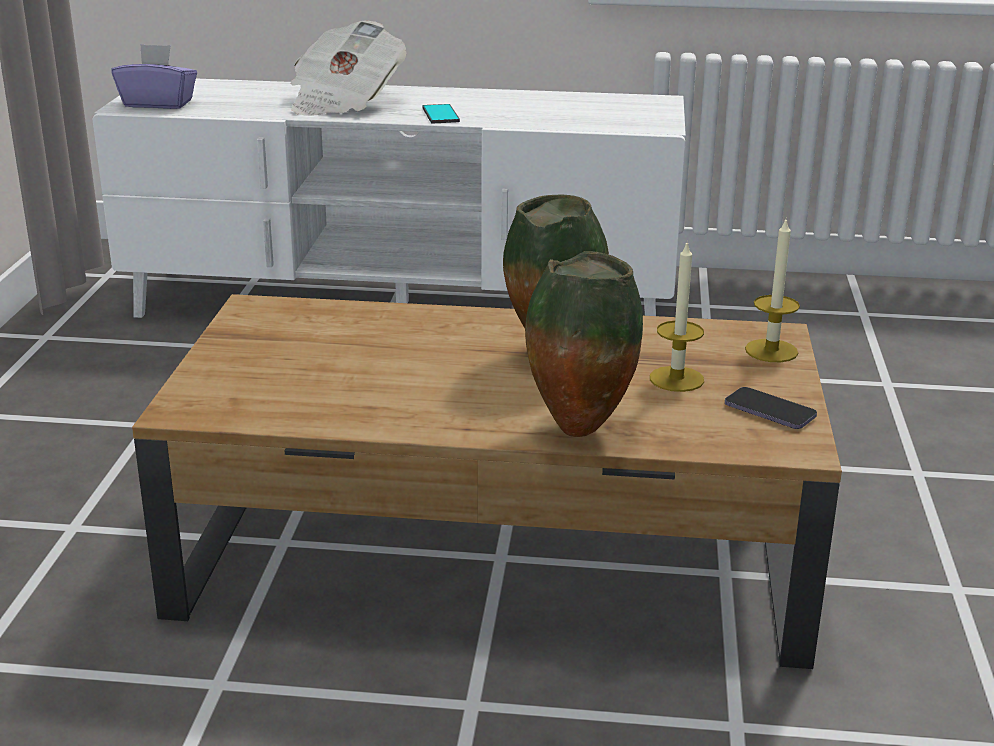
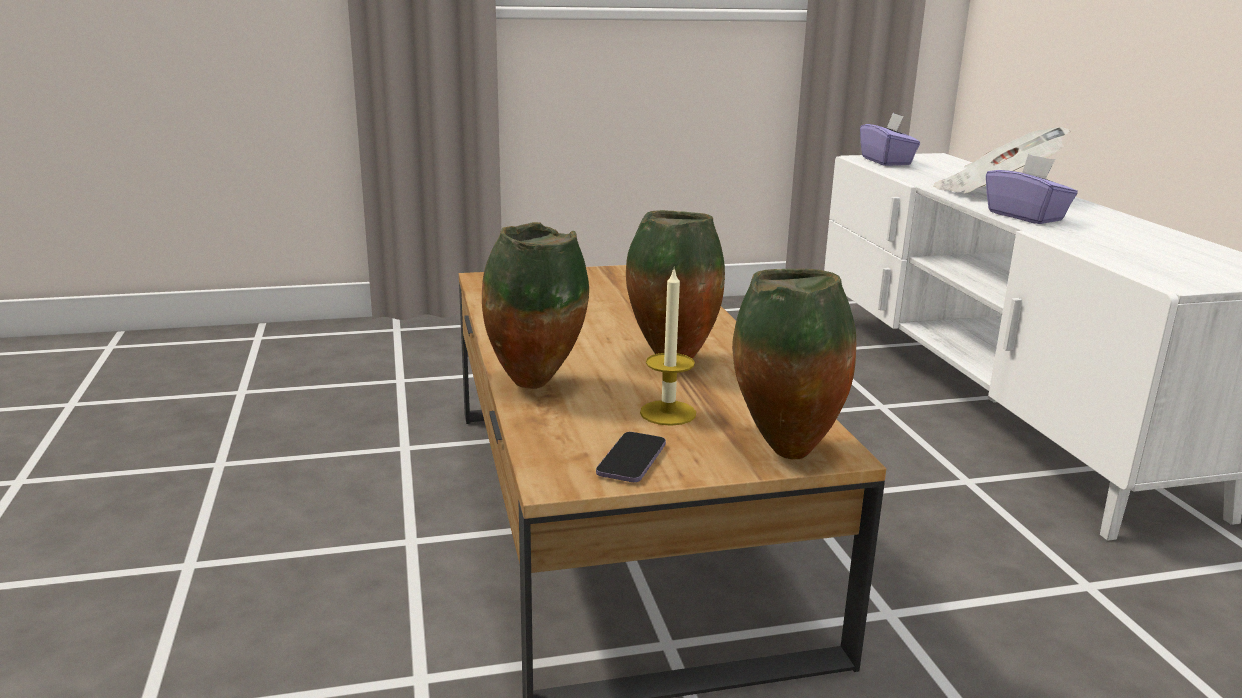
camera: 70 degrees right, 5 degrees down
phone [422,104,460,124] -> purple tissue box [986,154,1078,224]
candle [745,217,800,362] -> vase [732,269,856,459]

